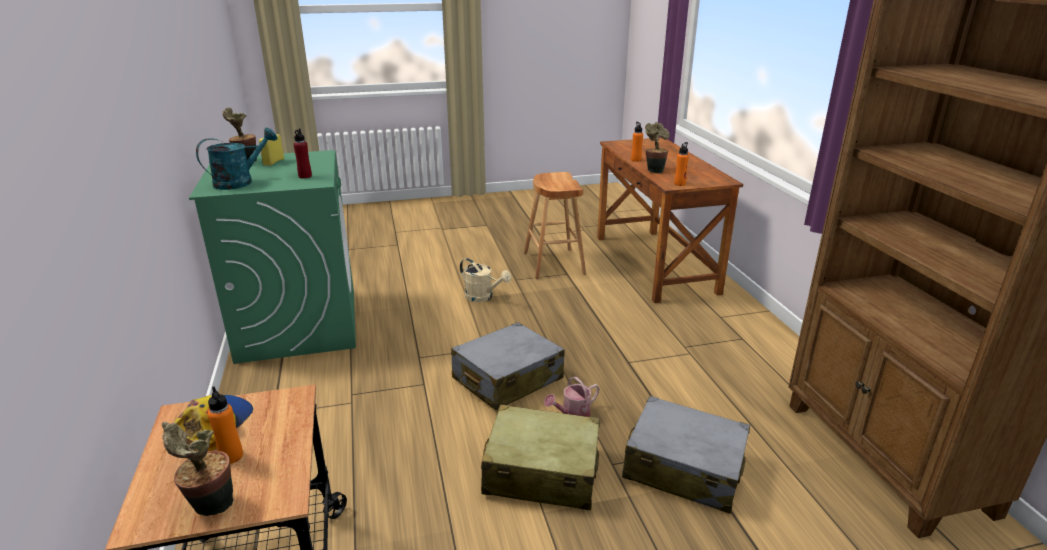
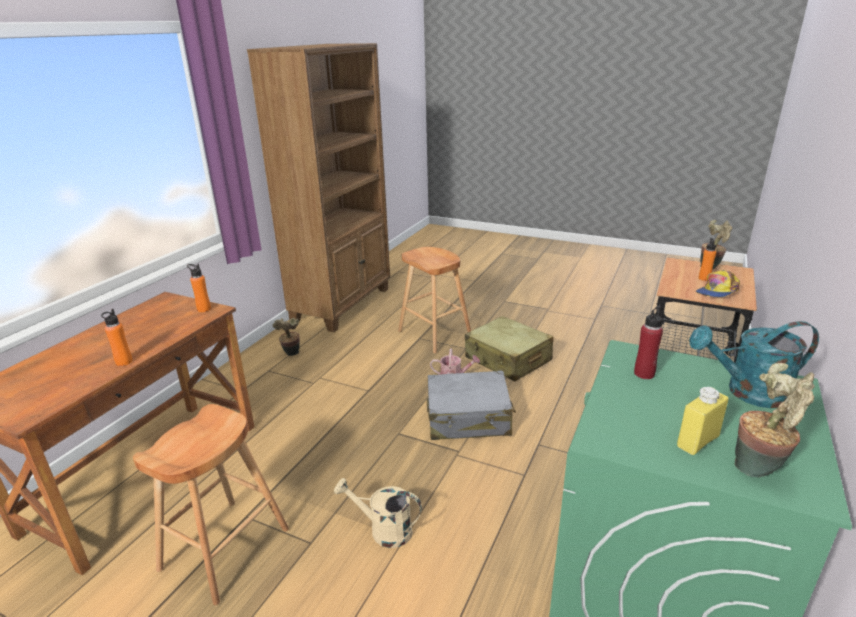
camera: 140 degrees left, 0 degrees up
beige watering can [460,258,512,302] -> beige watering can turned 60 degrees counterclockwise [334,478,422,548]
grey suitcase [622,396,750,514] -> brown stool [398,247,471,354]
potted plant [645,122,670,174] -> potted plant moved to [273,318,300,356]

